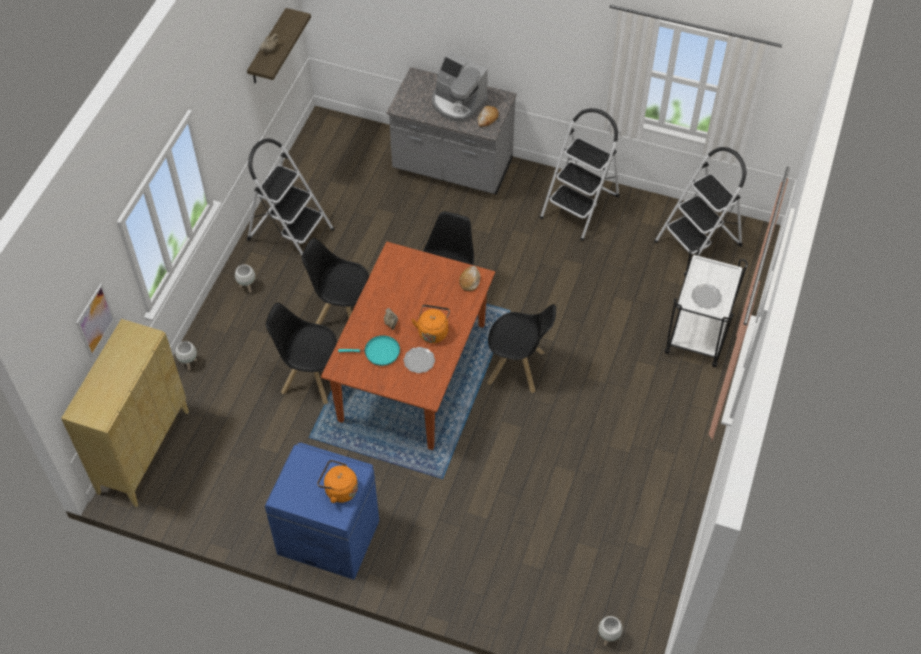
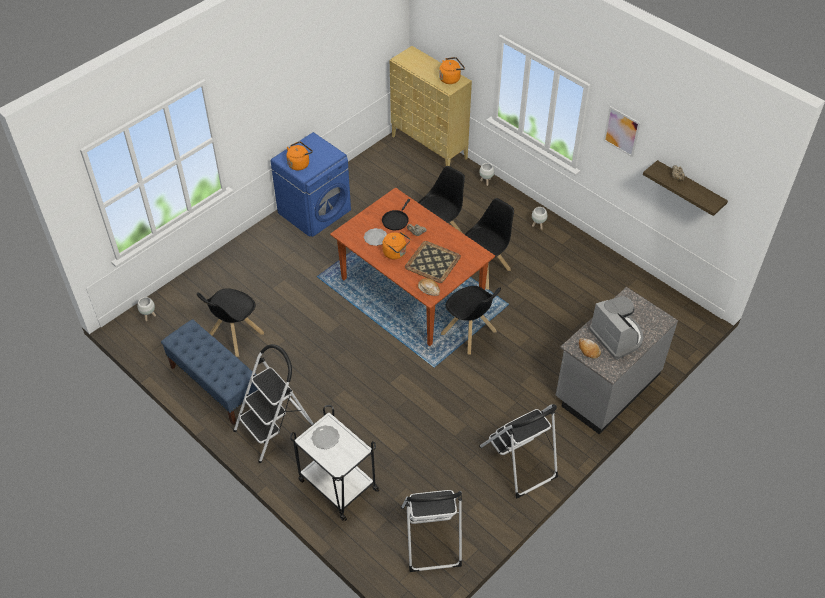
camera: 115 degrees right, 5 degrees down
picture [76,283,115,358] -> picture moved to [603,106,641,158]
step ladder [247,139,334,255] -> step ladder moved to [233,344,314,463]
turquoise frying pan [338,335,400,366] -> black frying pan [382,199,410,230]
coffee machine [432,51,488,122] -> coffee machine turned 90 degrees clockwise [590,296,644,359]
black chair [487,304,557,393] -> black chair moved to [197,288,264,357]
none -> blue bench [161,319,258,425]
none -> tray [405,241,461,283]
none -> orange kettle [439,57,465,84]

